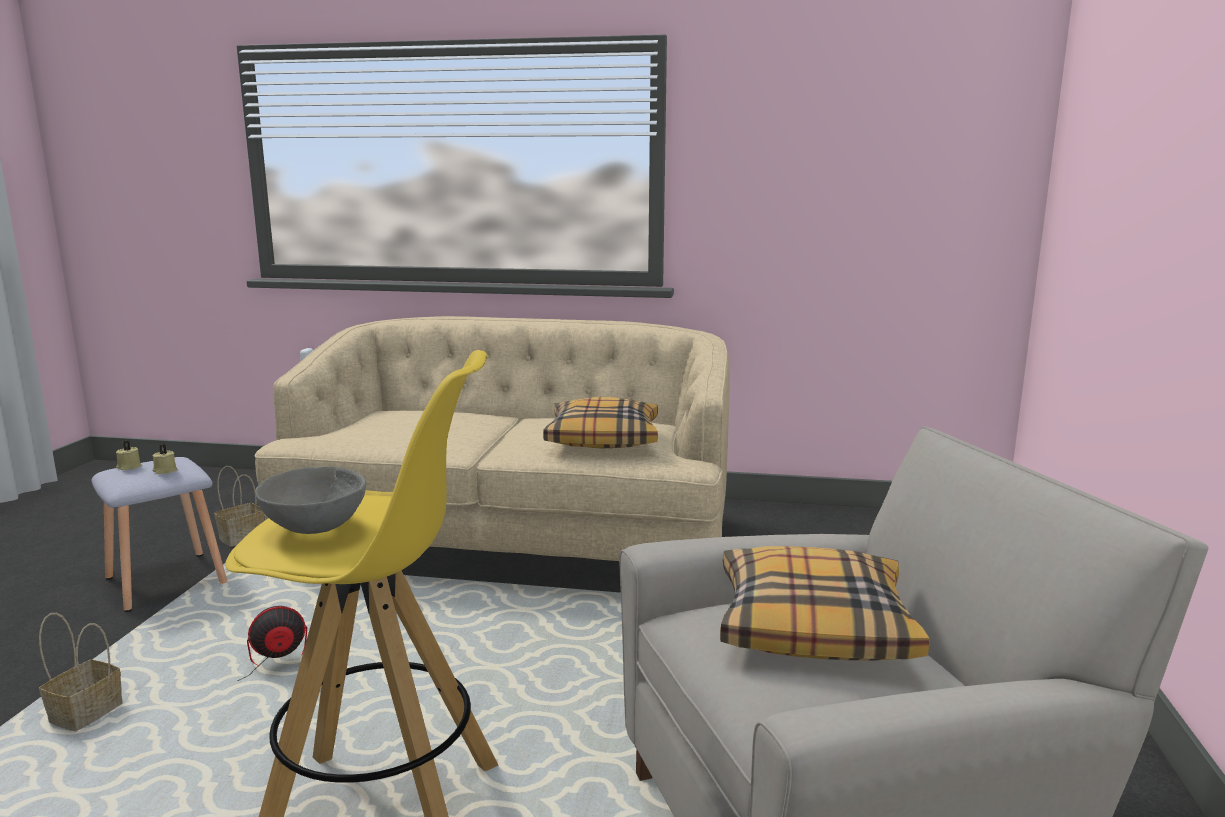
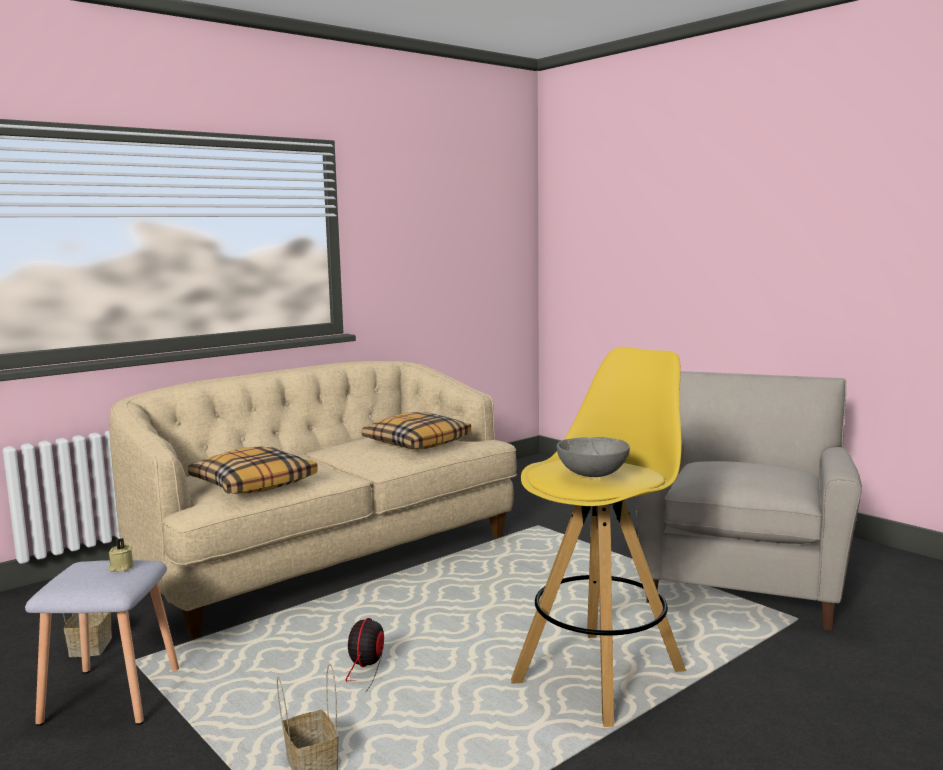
camera: 50 degrees left, 5 degrees down
beige candle [116,441,142,470] -> none
pillow [720,546,930,661] -> pillow moved to [188,447,318,494]

